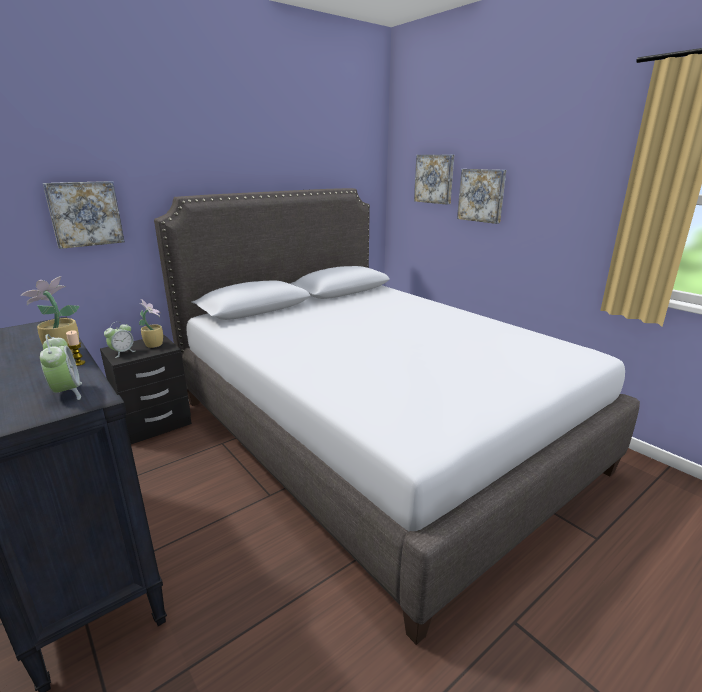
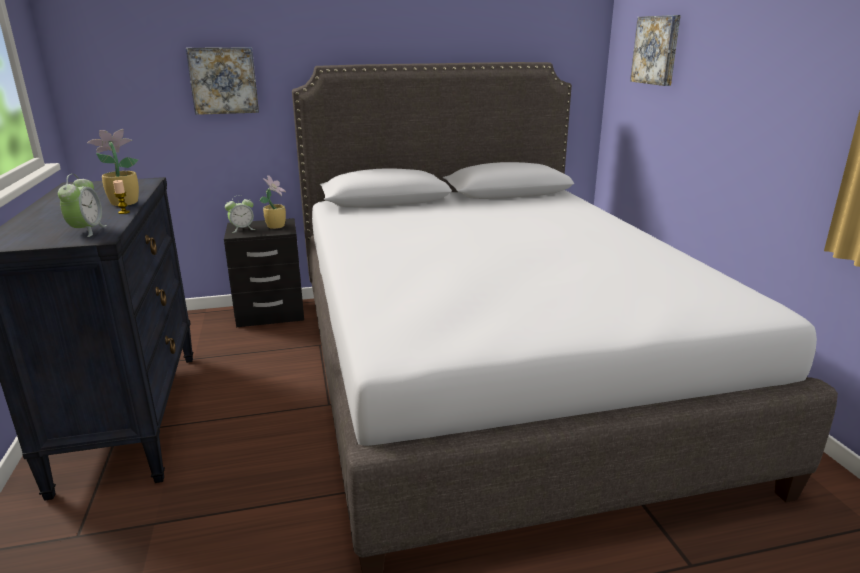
camera: 25 degrees right, 0 degrees up
picture [457,169,506,224] -> none

